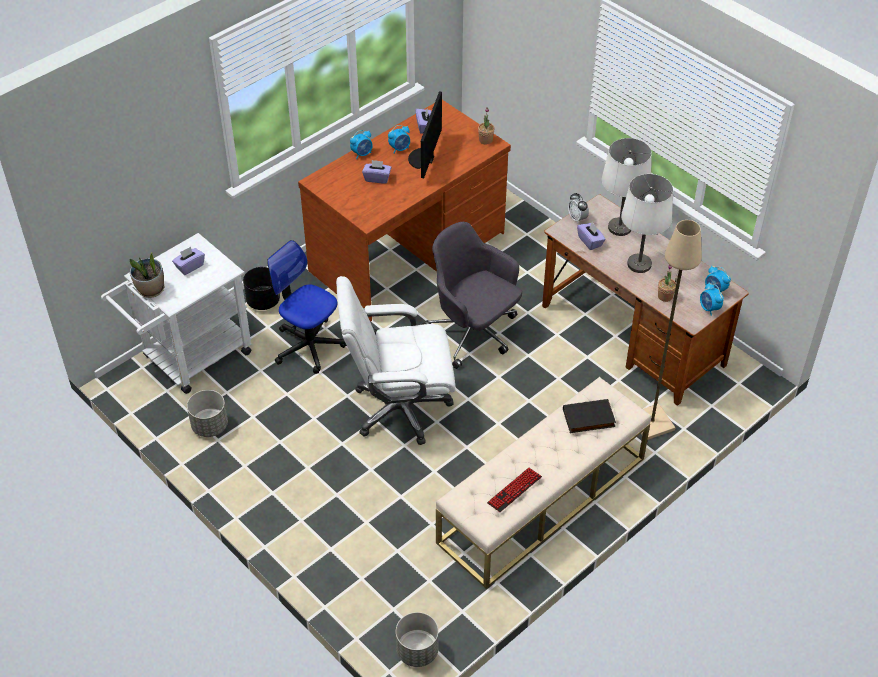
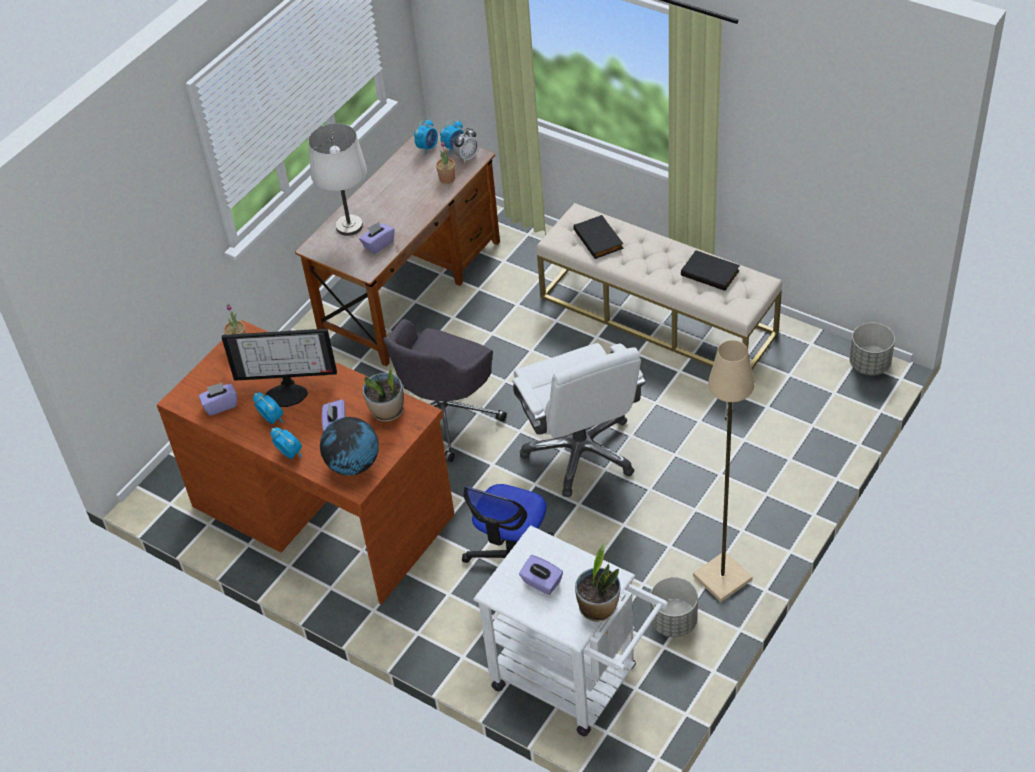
camera: 100 degrees left, 0 degrees up
black planter [243,267,280,310] -> none
keyboard [487,468,542,512] -> black book [681,250,740,291]
alarm clock [568,193,589,223] -> alarm clock moved to [453,128,479,163]
white table lamp [621,174,673,273] -> none
beige floor lamp [641,220,702,440] -> beige floor lamp moved to [693,340,754,602]
none -> globe [320,417,379,476]
none -> potted plant [363,368,404,422]

